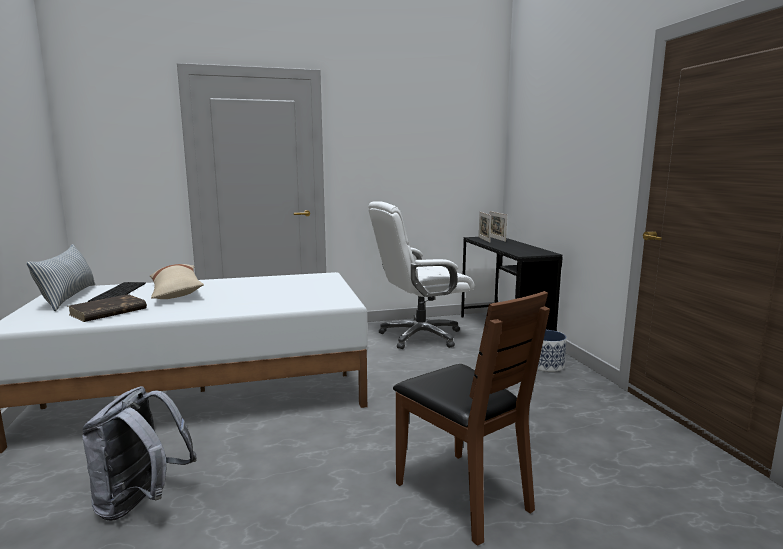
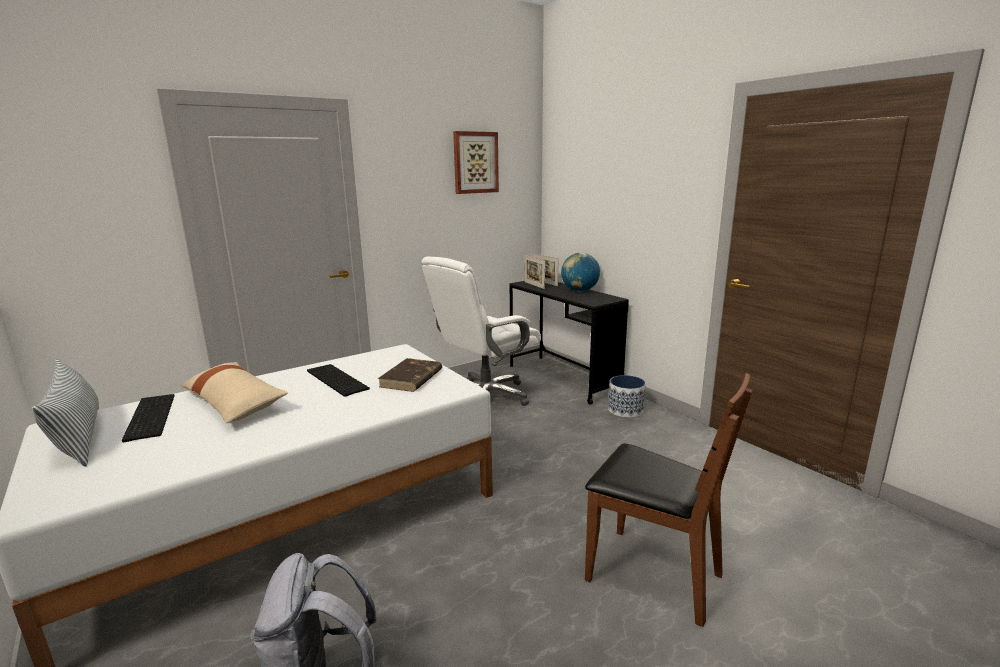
camera: 20 degrees left, 5 degrees up
brown book [68,294,147,322] -> brown book moved to [378,358,442,392]
none -> keyboard [307,364,370,397]
none -> picture [453,131,499,194]
none -> globe [561,253,600,291]

